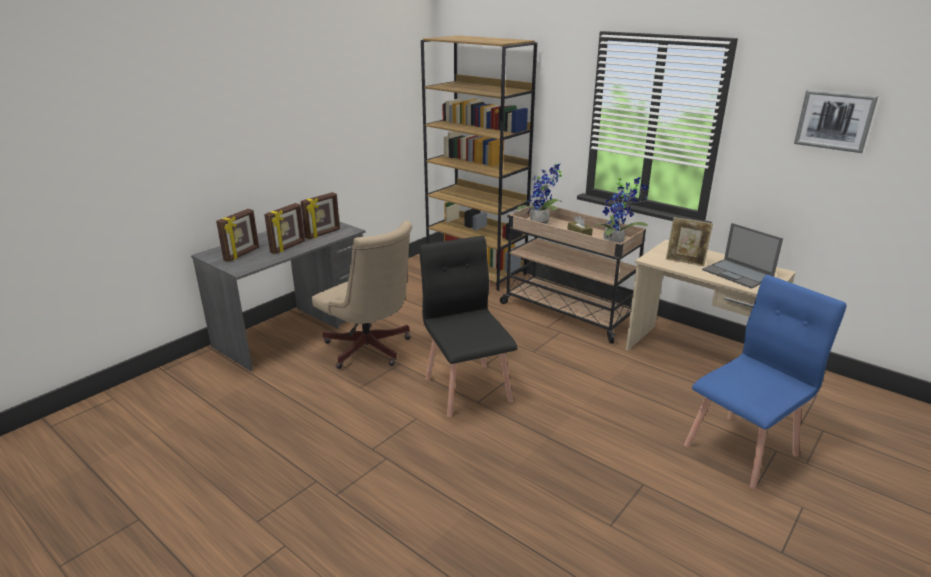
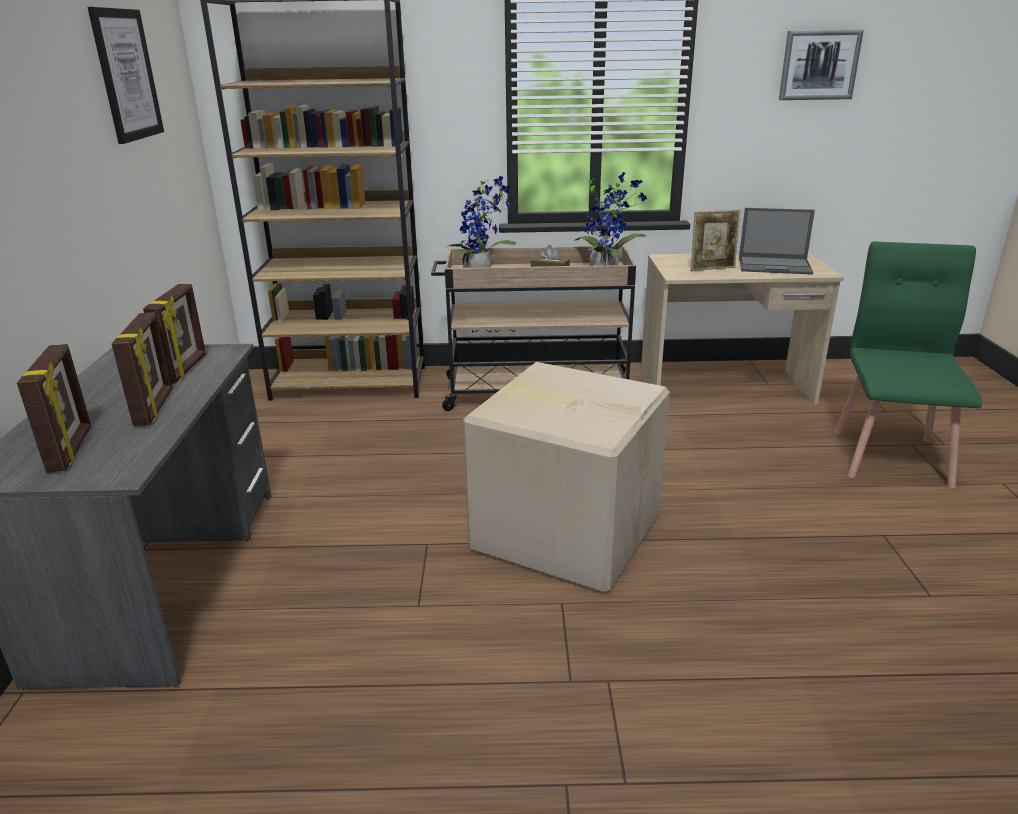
camera: 40 degrees left, 0 degrees up
beige office chair [312,221,412,369] -> none
black chair [419,236,517,417] -> cardboard box [463,362,670,593]
blue chair [684,275,846,489] -> green chair [834,242,982,488]
none -> picture [88,7,164,144]

